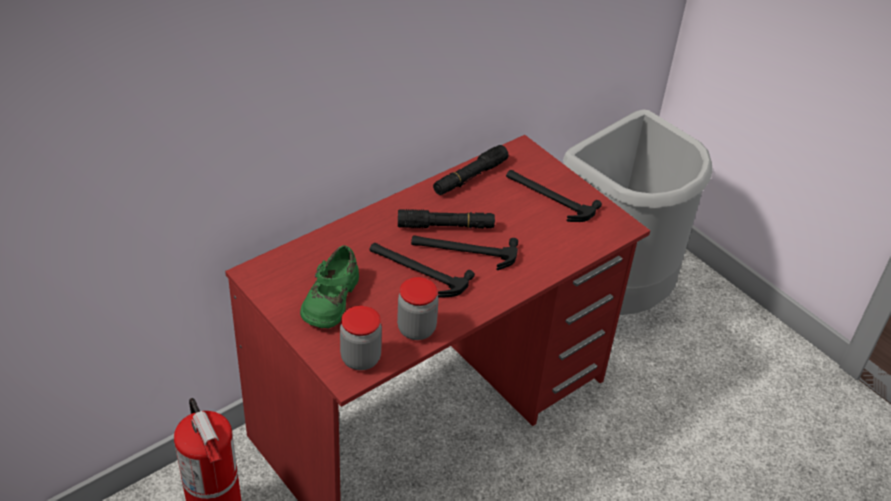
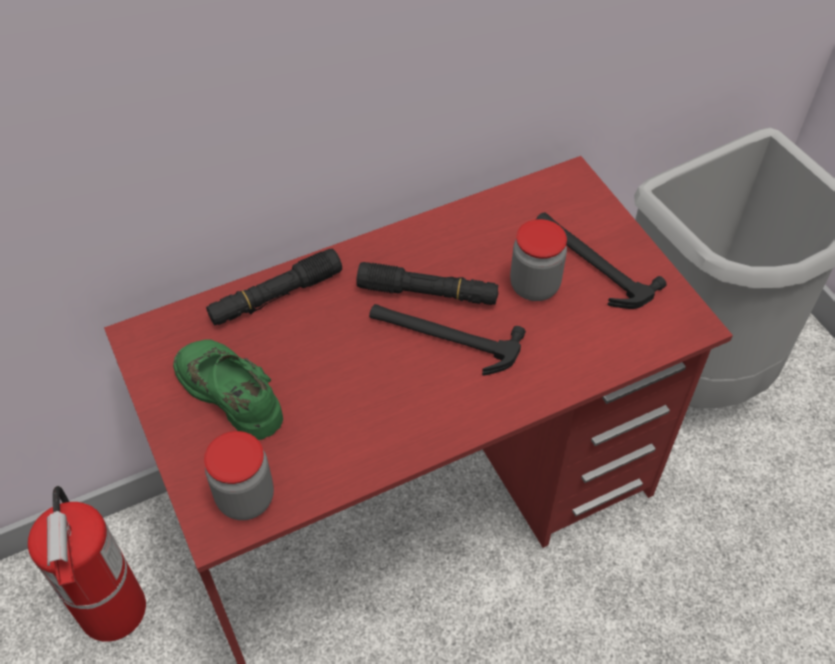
camera: 15 degrees right, 10 degrees up
green shoe [300,245,359,329] -> green shoe turned 105 degrees clockwise [173,339,283,440]
hammer [369,243,475,298] -> none
jar [397,277,439,340] -> jar moved to [510,219,567,301]
black flashlight [433,145,508,195] -> black flashlight moved to [206,249,342,325]

